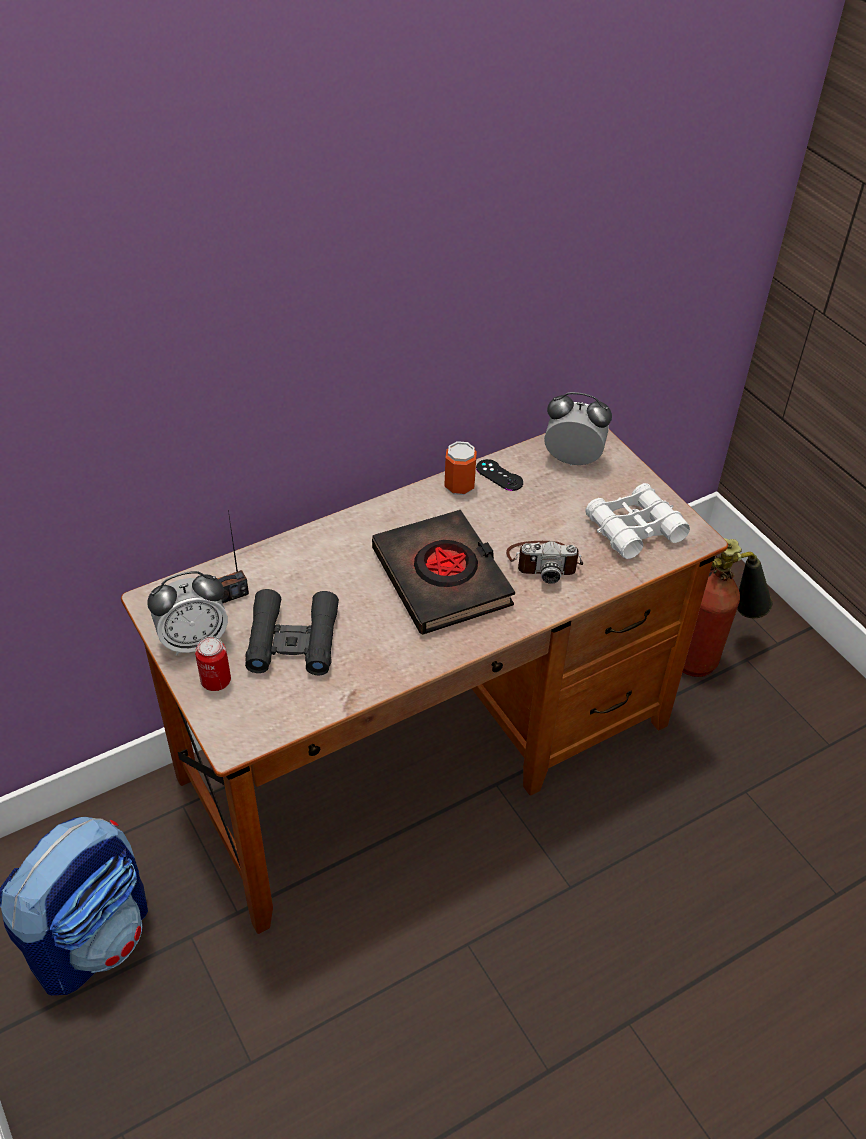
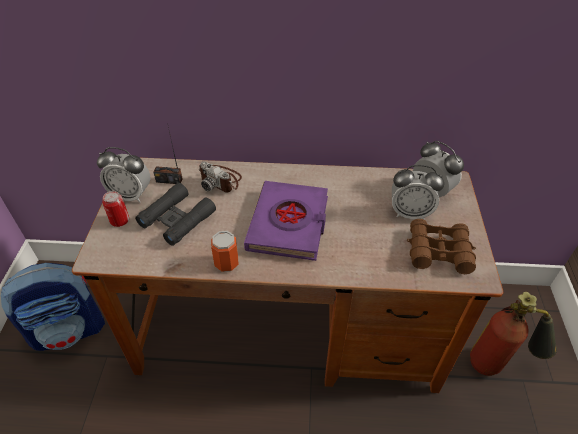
camera: 35 degrees right, 0 degrees up
black book [372,510,515,635] -> purple book [244,181,328,261]
can [444,441,477,495] -> can moved to [211,231,239,272]
black game controller [476,459,523,491] -> none
camera [506,541,583,584] -> camera moved to [199,162,242,193]
white binoculars [585,483,690,559] -> brown binoculars [407,219,476,274]
none -> alarm clock [392,165,444,220]

